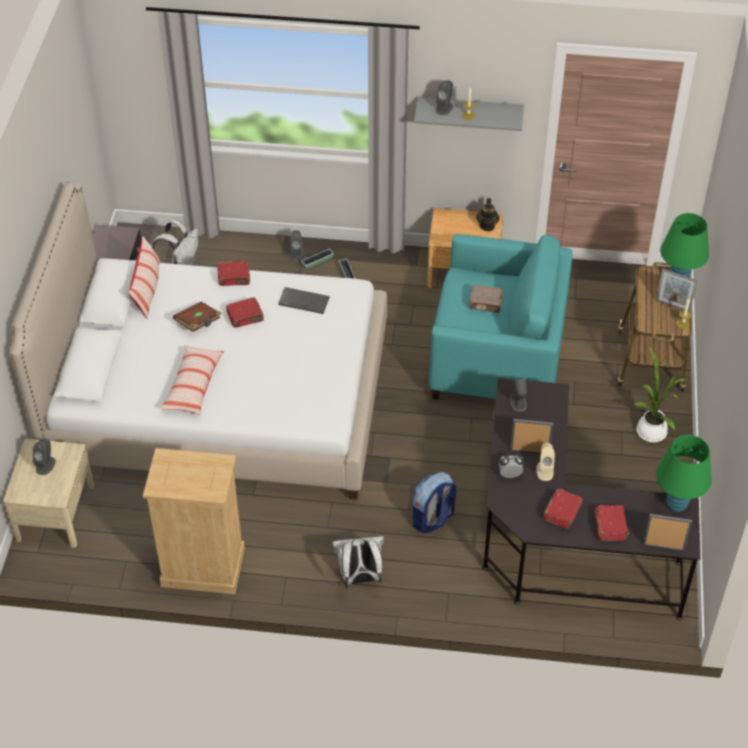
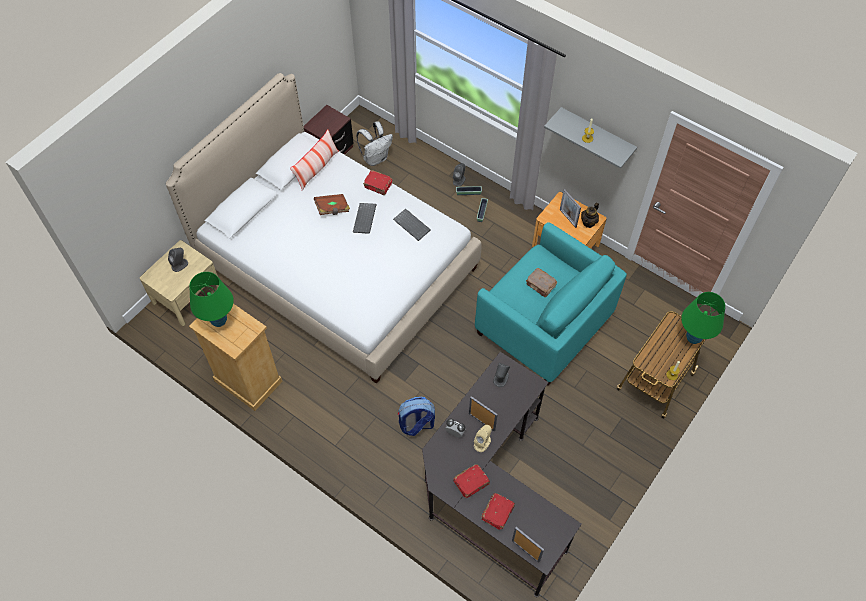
camera: 30 degrees right, 10 degrees up
pillow [160,346,224,415] -> none
red book [226,297,264,328] -> keyboard [353,203,377,234]
white backpack [332,536,384,588] -> none
grey speaker [436,80,453,115] -> none
potted plant [635,346,687,442] -> none
picture frame [656,269,697,312] -> picture frame moved to [560,189,581,228]
green table lamp [656,435,712,512] -> green table lamp moved to [190,272,234,327]

